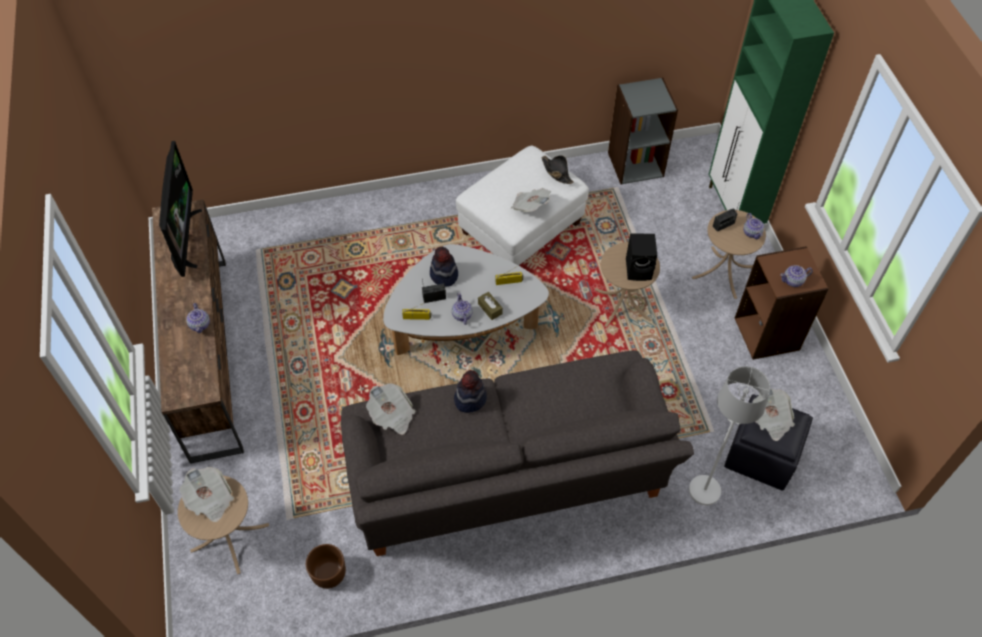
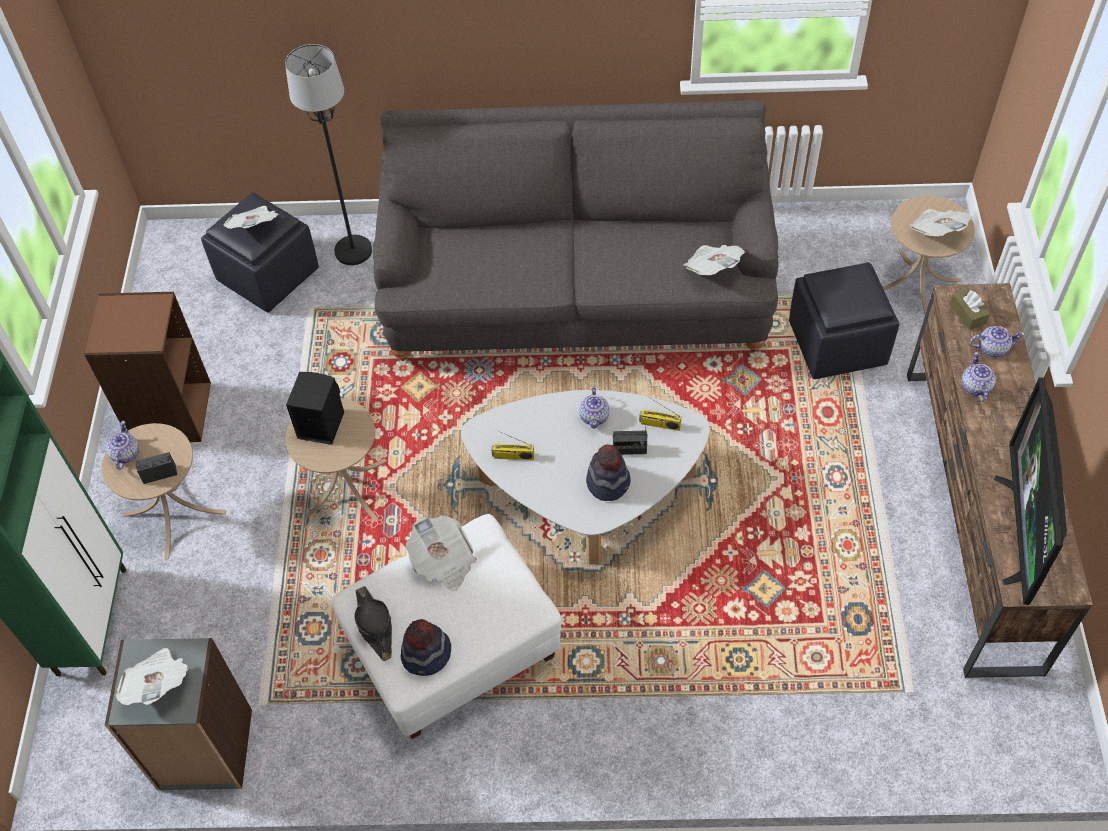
camera: 165 degrees left, 0 degrees up
brown planter [306,544,346,589] -> none
hat [454,370,487,413] -> hat moved to [401,619,451,676]
brown tissue box [478,292,503,320] -> brown tissue box moved to [950,288,990,330]
white floor lamp [689,366,771,505] -> black floor lamp [285,44,372,265]
teapot [780,265,813,287] -> teapot moved to [970,326,1025,358]
none -> newspaper [115,648,189,705]
none -> black ottoman [789,262,899,379]

